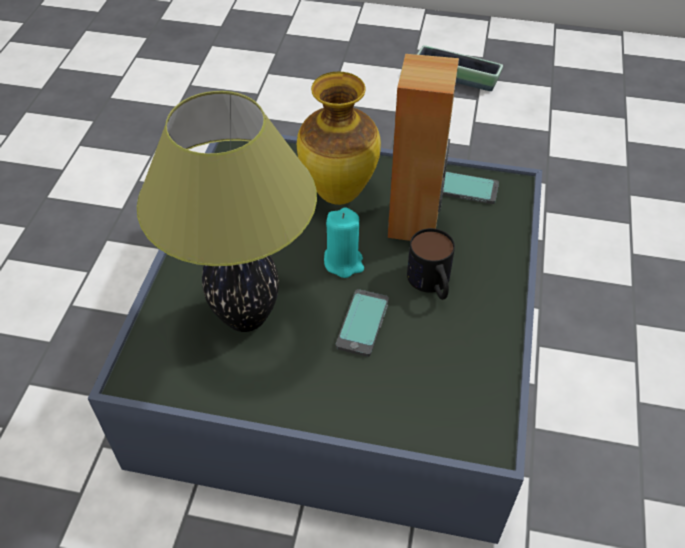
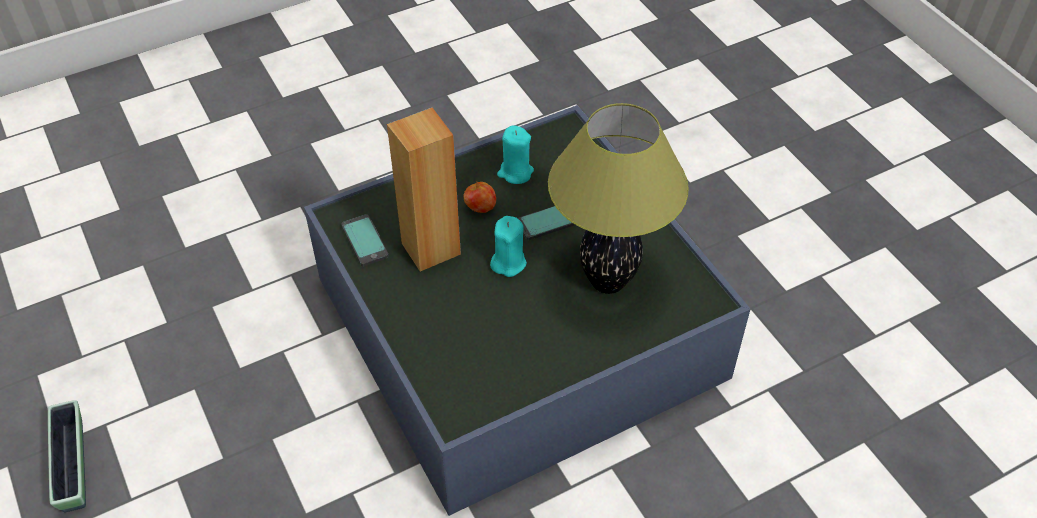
camera: 130 degrees left, 0 degrees up
vase [297,72,381,205] -> none
mug [407,228,455,300] -> apple [464,181,496,213]
none -> turquoise candle [497,125,534,184]

